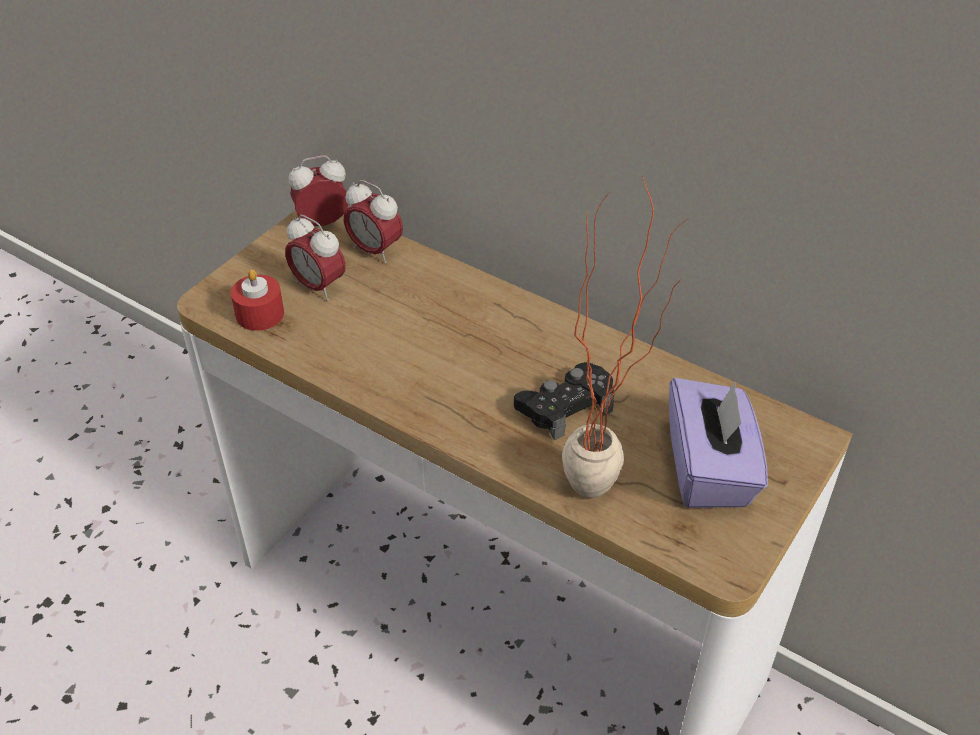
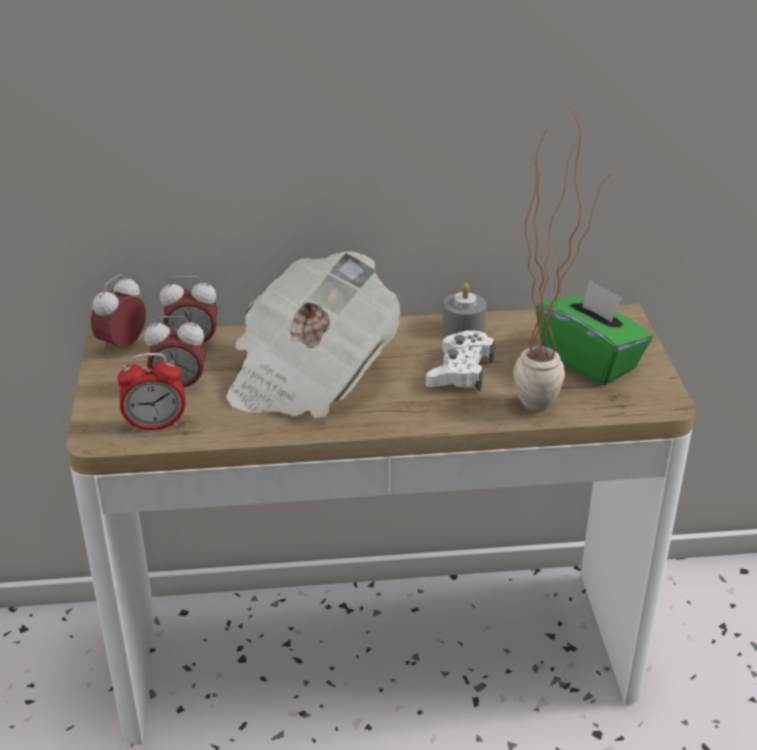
camera: 40 degrees left, 10 degrees down
red candle [231,269,284,331] -> alarm clock [117,353,186,432]
black game controller [514,362,614,440] -> white game controller [426,330,495,392]
purple tissue box [669,378,768,508] -> green tissue box [536,280,653,385]
none -> newspaper [227,251,400,418]
none -> grey candle [443,283,487,335]

